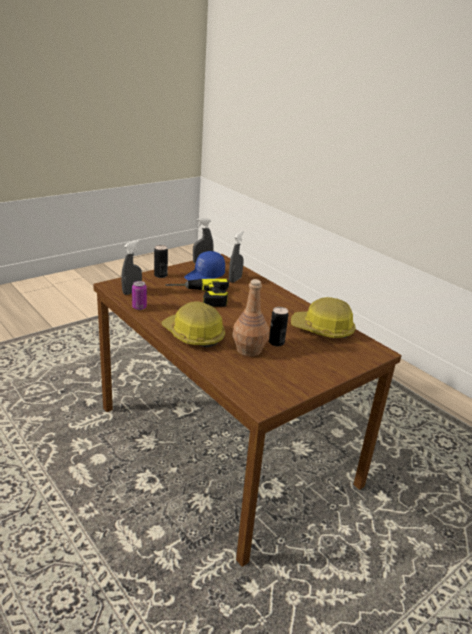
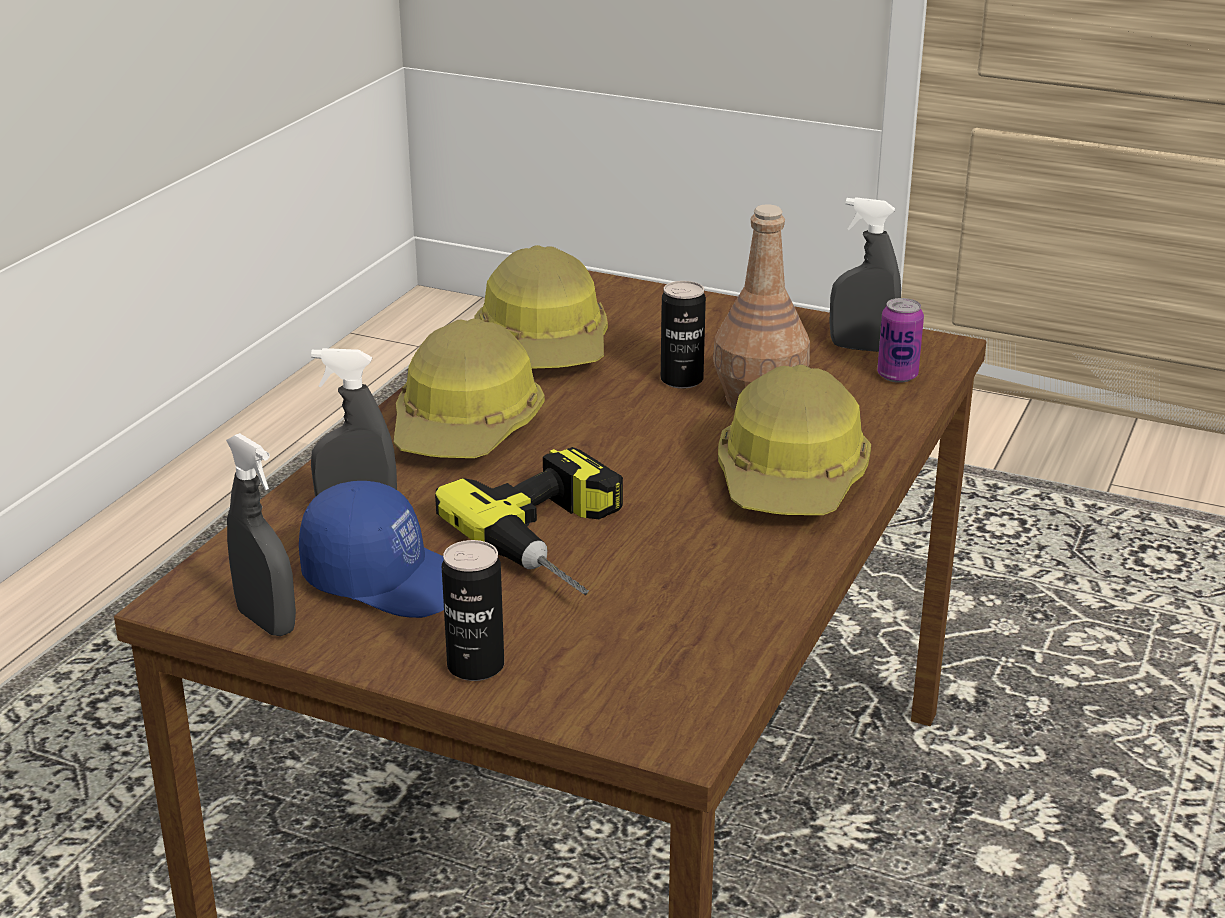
camera: 115 degrees left, 0 degrees up
grey spray bottle [121,240,142,295] -> grey spray bottle moved to [829,197,901,352]
can [132,281,147,310] -> can moved to [877,298,924,383]
none -> hard hat [393,318,545,458]

